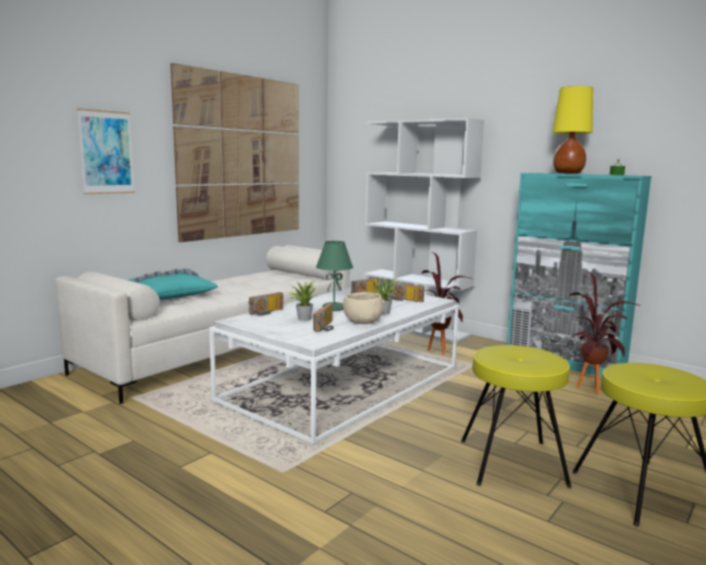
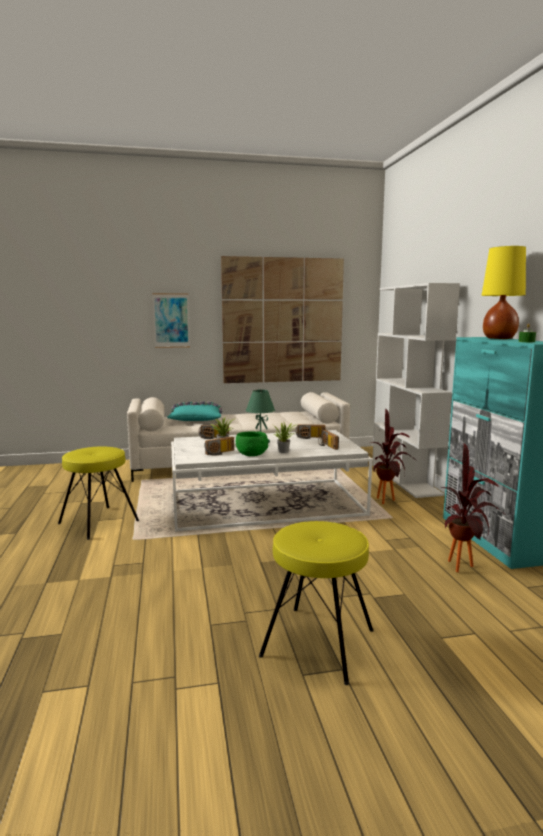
camera: 40 degrees right, 0 degrees up
beige bowl [343,292,385,324] -> green bowl [236,431,268,456]
yellow stool [461,345,572,488] -> yellow stool moved to [58,447,139,540]

